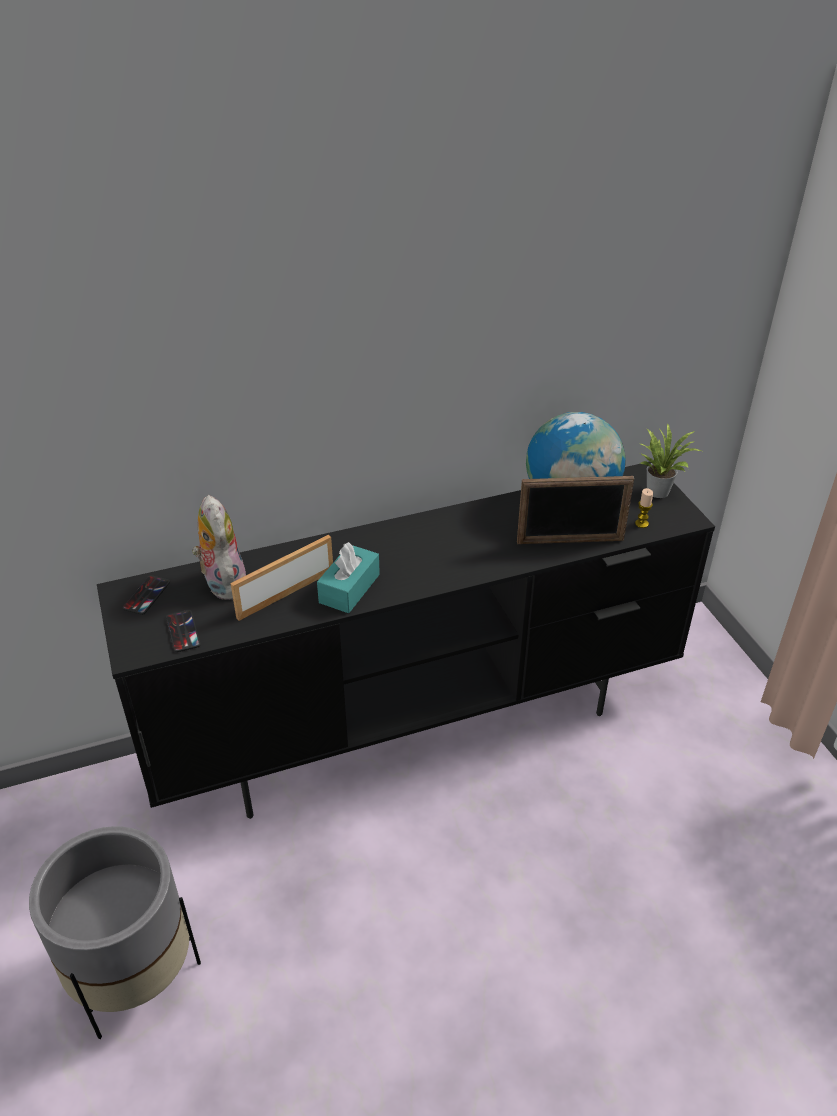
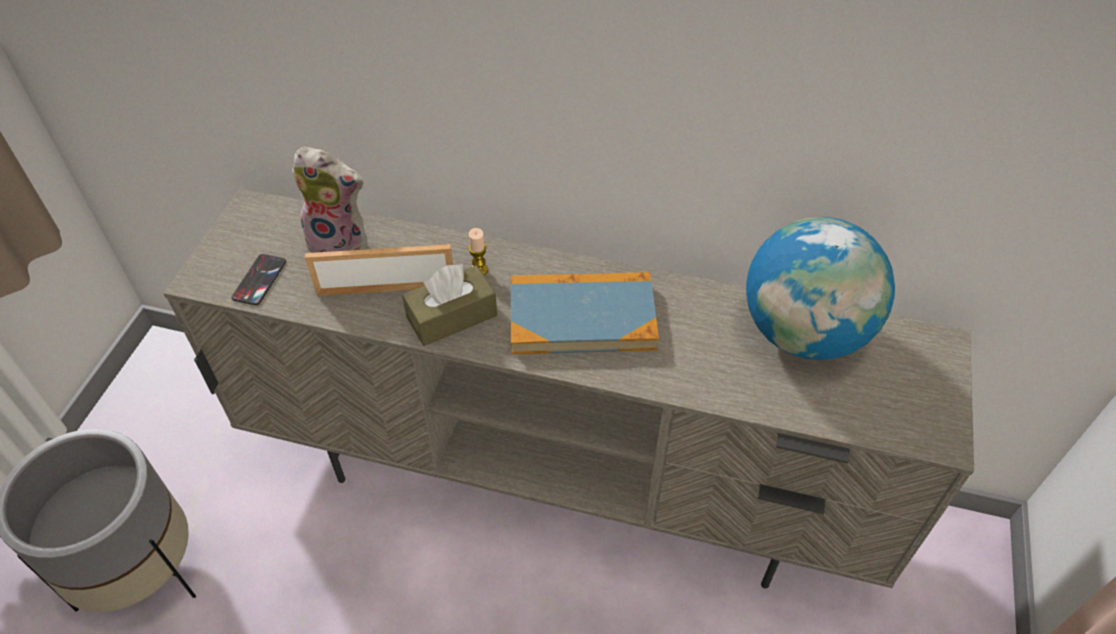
camera: 35 degrees right, 10 degrees up
black tv stand [97,462,715,819] -> beige tv stand [163,188,974,589]
phone [122,575,170,615] -> none
plush toy [192,495,246,600] -> plush toy turned 90 degrees clockwise [292,147,367,253]
turquoise tissue box [317,542,380,613] -> brown tissue box [402,264,497,346]
picture frame [517,476,634,544] -> none
candle [635,488,653,528] -> candle moved to [468,228,488,275]
potted plant [639,423,701,498] -> none
none -> book [511,272,659,354]

